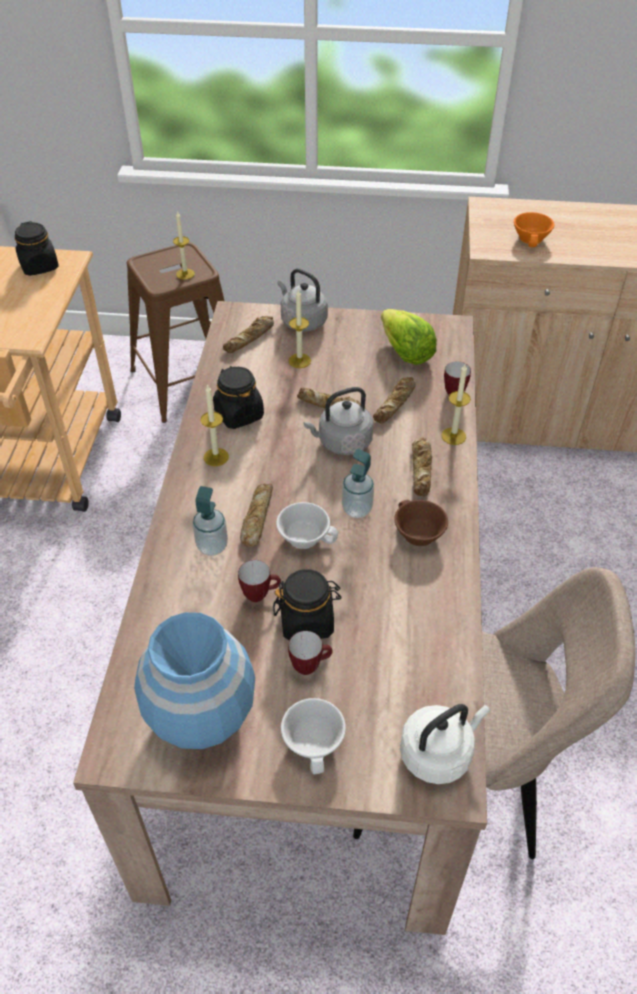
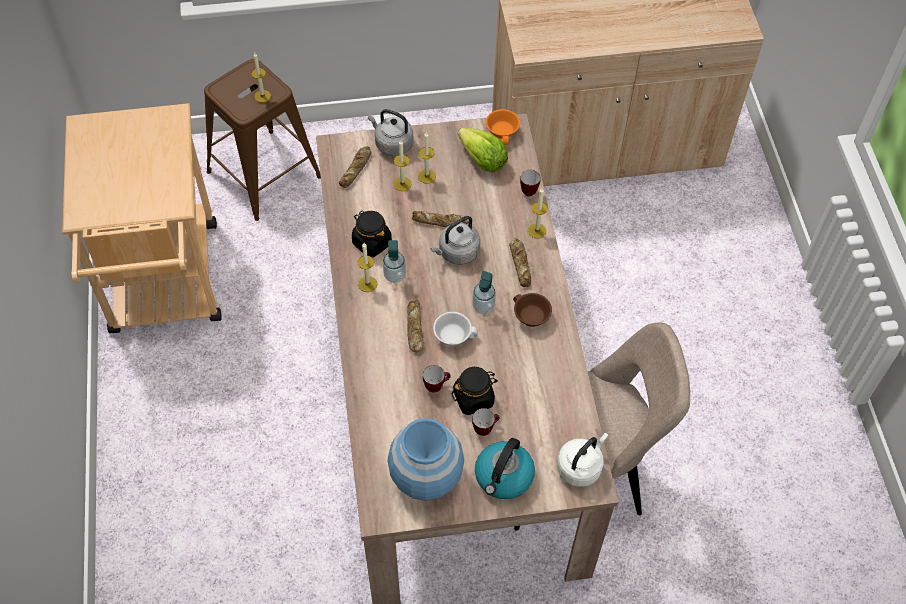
camera: 15 degrees left, 10 degrees up
black jar [15,221,59,276] -> none
soap dispenser [193,486,228,556] -> soap dispenser moved to [383,240,406,283]
white cup [281,698,346,774] -> kettle [475,438,535,499]
bread [373,377,416,424] -> none
orange cup [514,212,555,247] -> orange cup moved to [486,109,520,145]
none -> candle [418,132,436,184]

